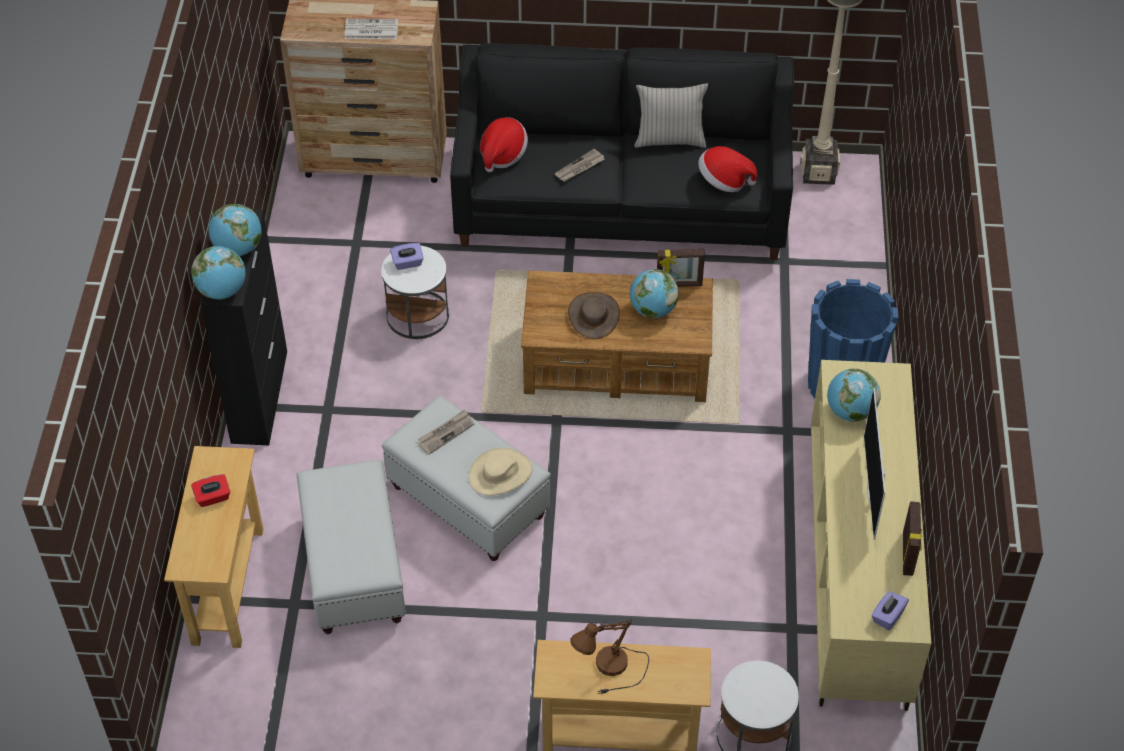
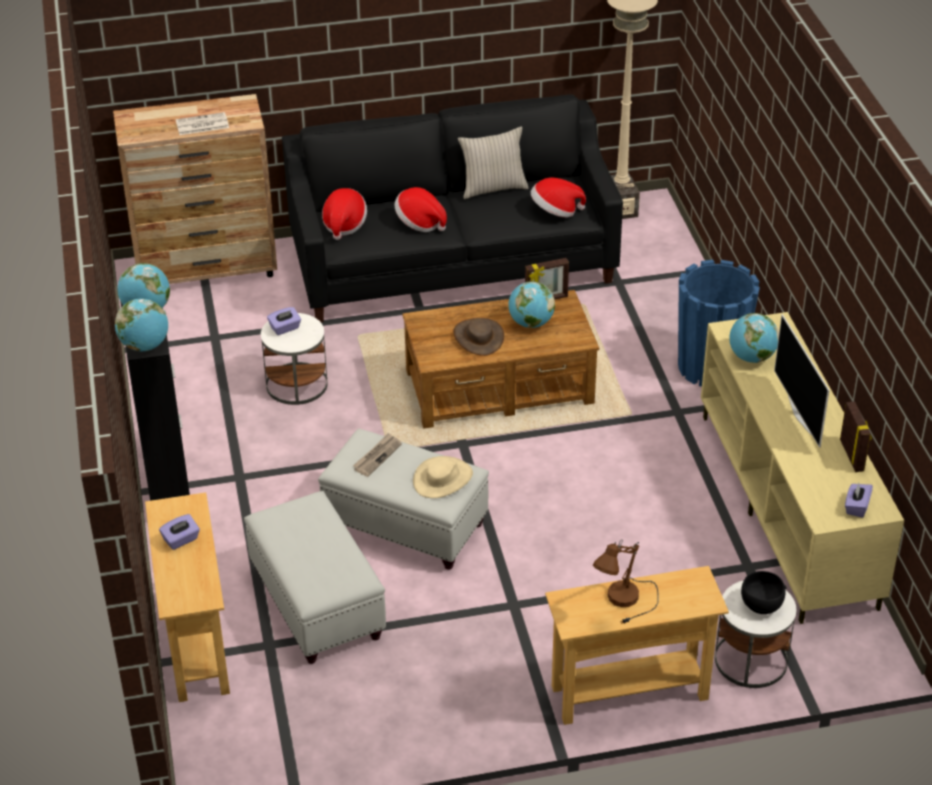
camera: 15 degrees left, 10 degrees down
red tissue box [191,474,230,507] -> purple tissue box [159,514,200,550]
newspaper [555,149,604,182] -> hat [394,187,447,232]
none -> black bowl [741,571,787,614]

